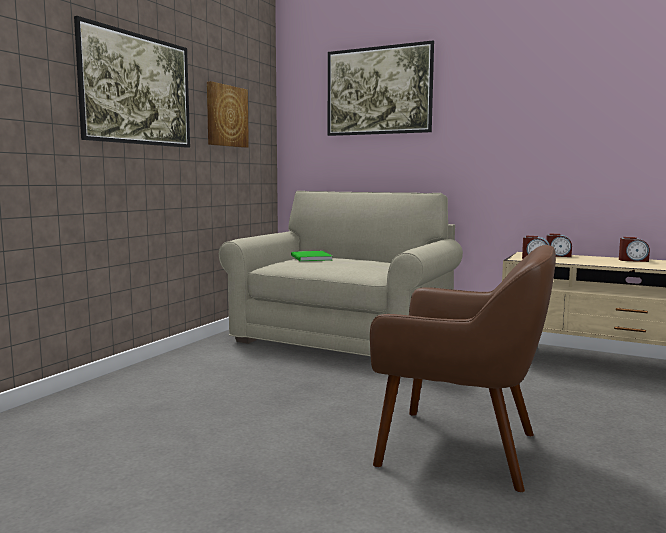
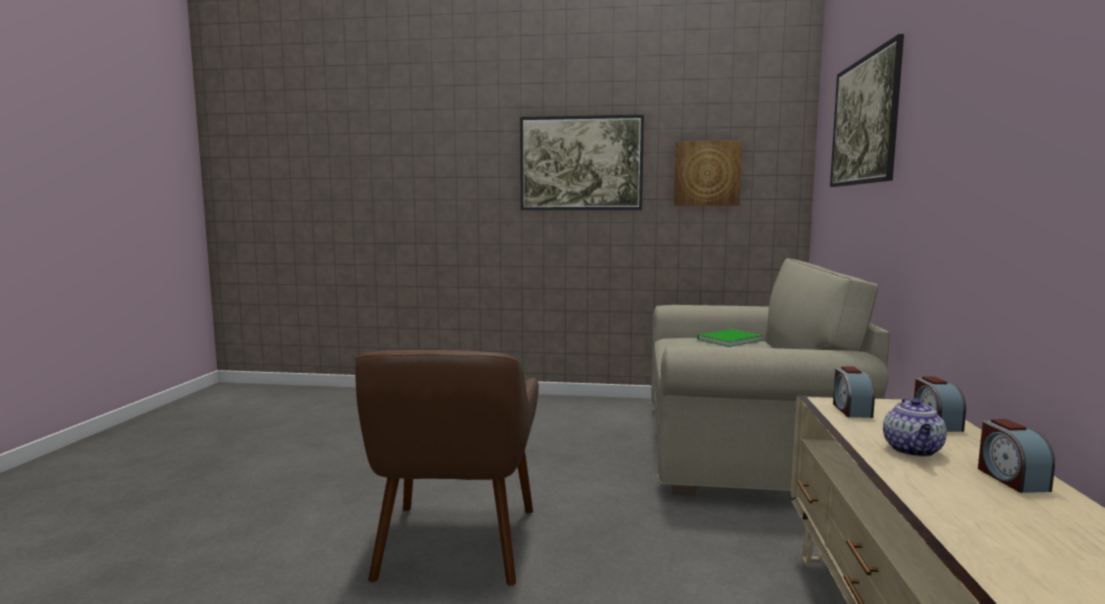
camera: 70 degrees right, 0 degrees up
none -> teapot [883,398,947,457]

